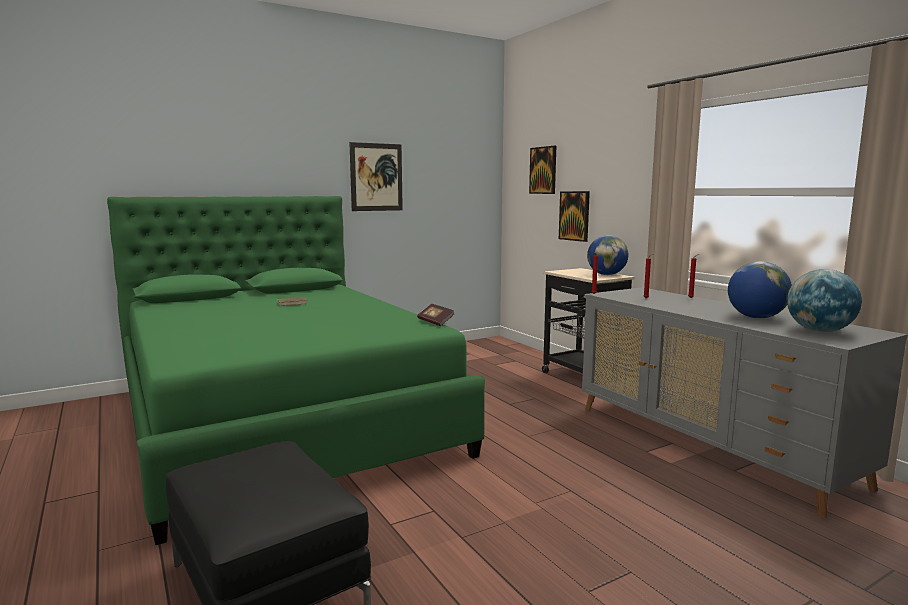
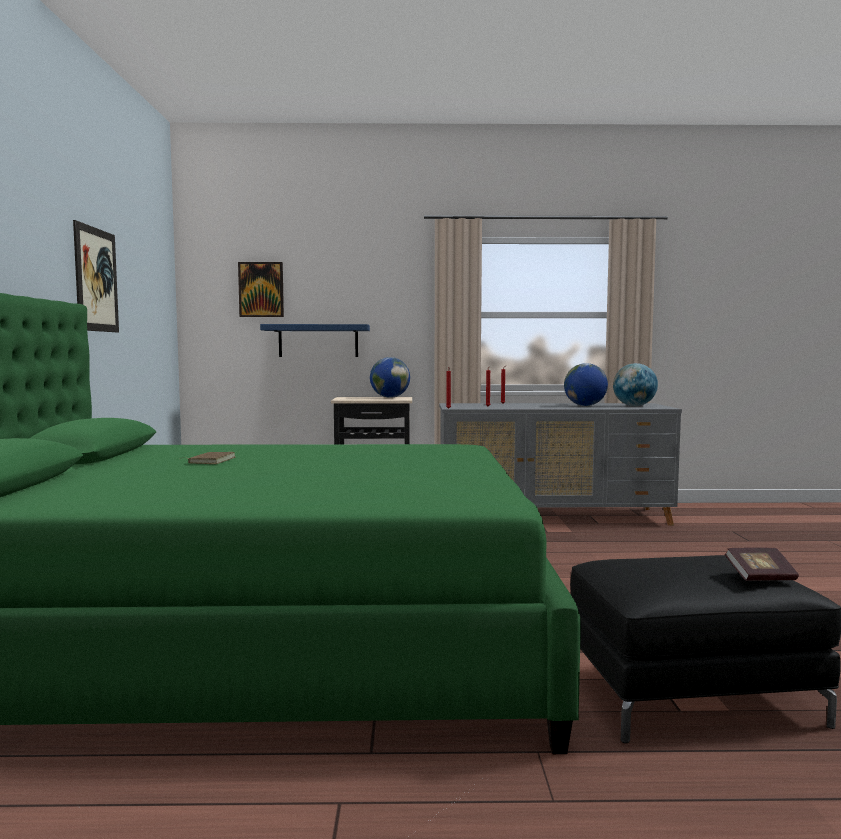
camera: 60 degrees left, 5 degrees down
book [417,304,455,326] -> book moved to [725,547,799,581]
picture [559,191,590,242] -> blue shelf [260,324,370,357]

